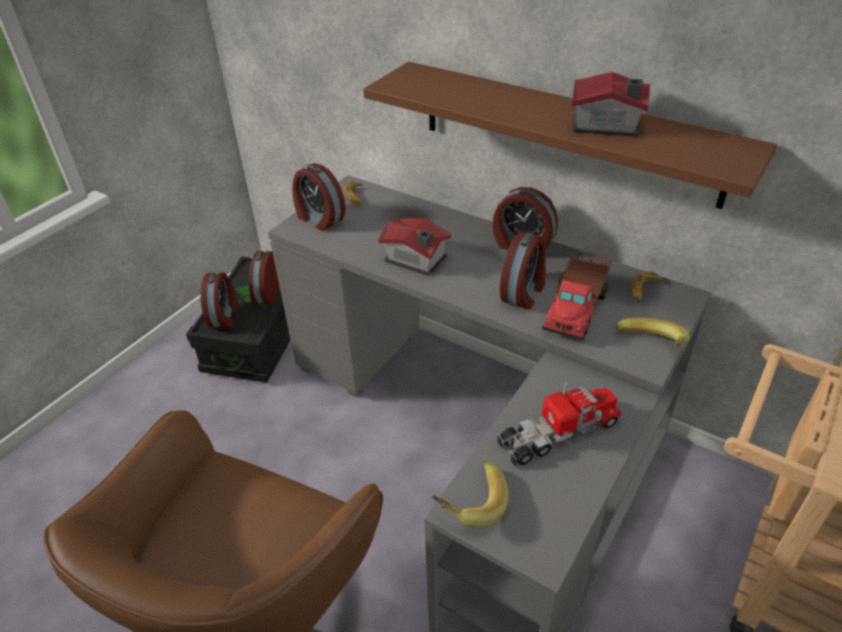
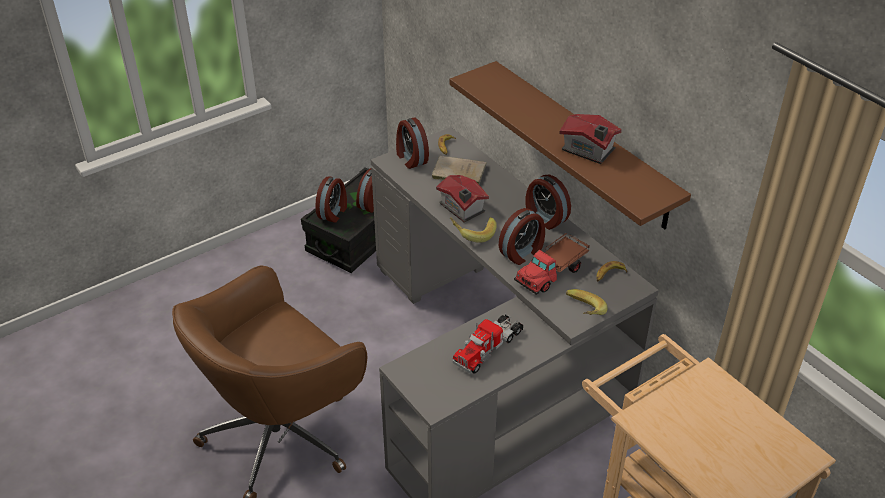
camera: 20 degrees right, 0 degrees up
banana [432,462,509,528] -> banana moved to [450,217,497,243]
toy truck [497,382,622,467] -> toy truck turned 135 degrees clockwise [452,314,524,375]
none -> beige book [431,156,487,184]

